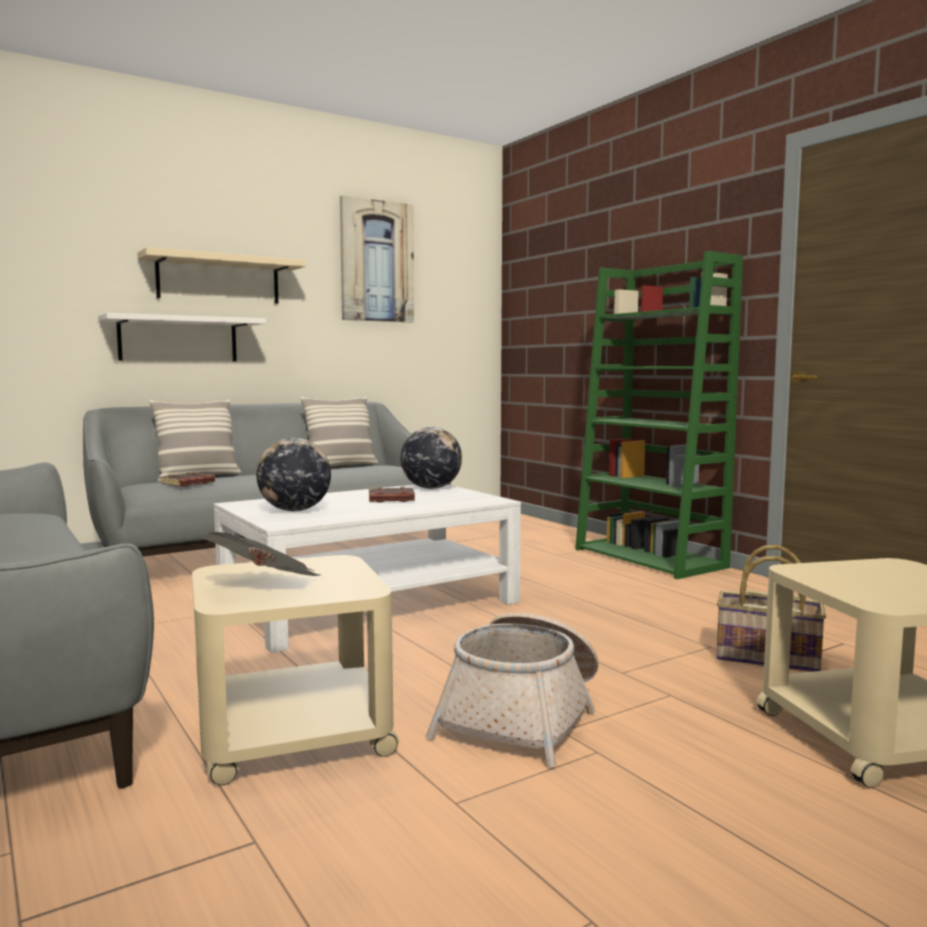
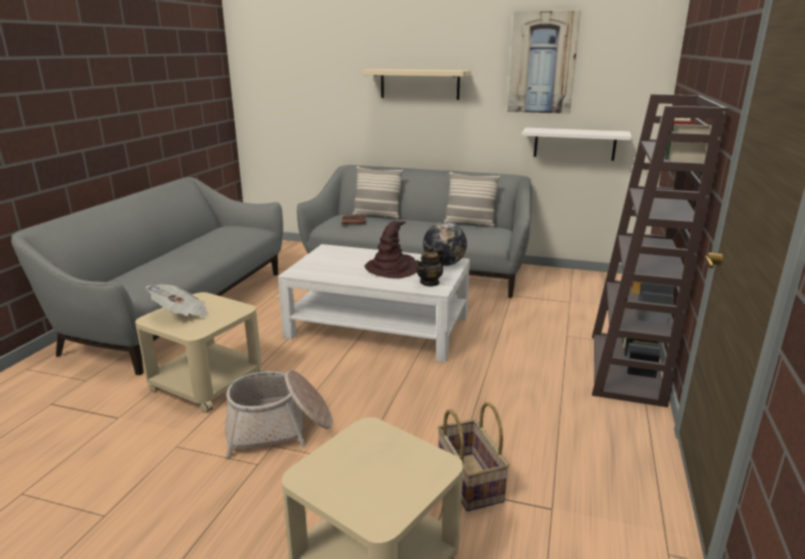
camera: 50 degrees right, 15 degrees up
white shelf [98,313,266,361] -> white shelf moved to [521,128,632,161]
globe [256,438,331,511] -> none
brown book [369,487,415,502] -> brown hat [364,221,418,279]
green bookcase [575,251,743,579] -> brown bookcase [592,94,729,407]
none -> teapot [416,246,444,287]

